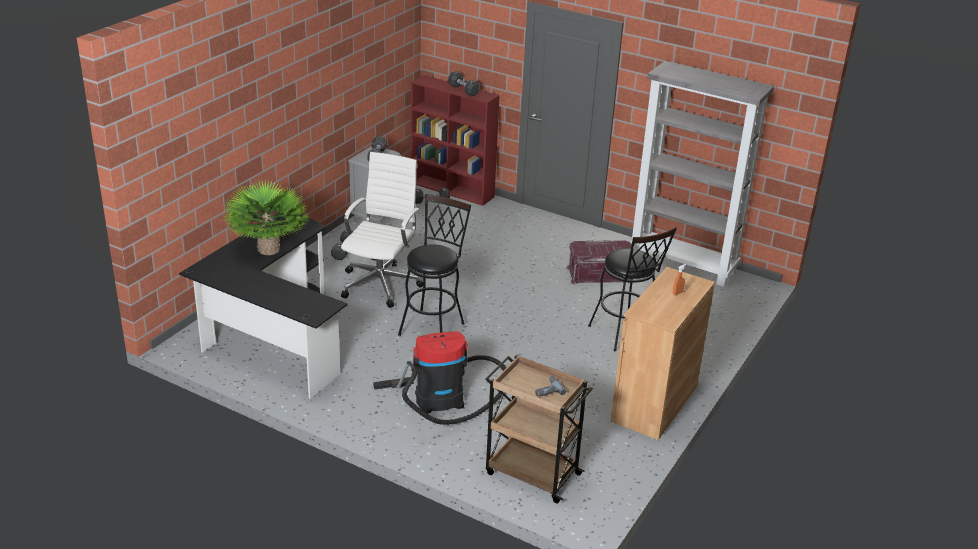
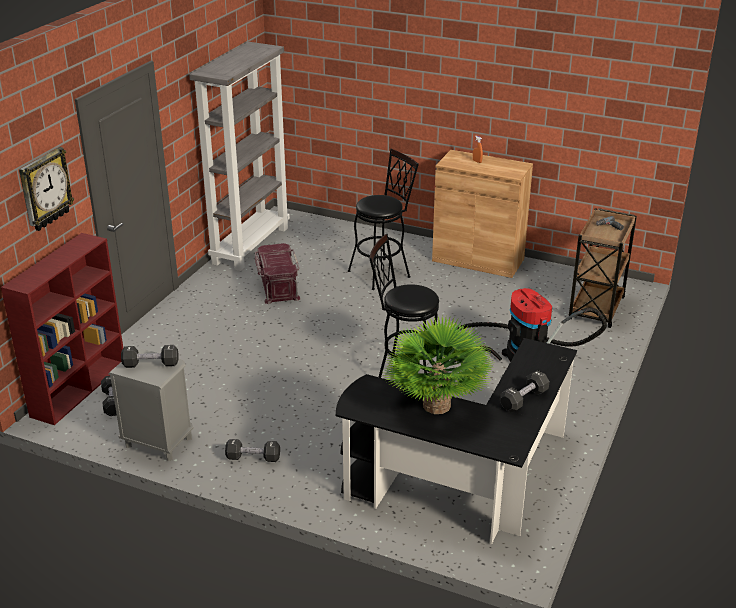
camera: 95 degrees left, 0 degrees up
white office chair [341,152,423,308] -> none
black dumbbell [448,71,480,96] -> black dumbbell moved to [500,370,550,412]
none -> wall clock [19,147,74,231]

